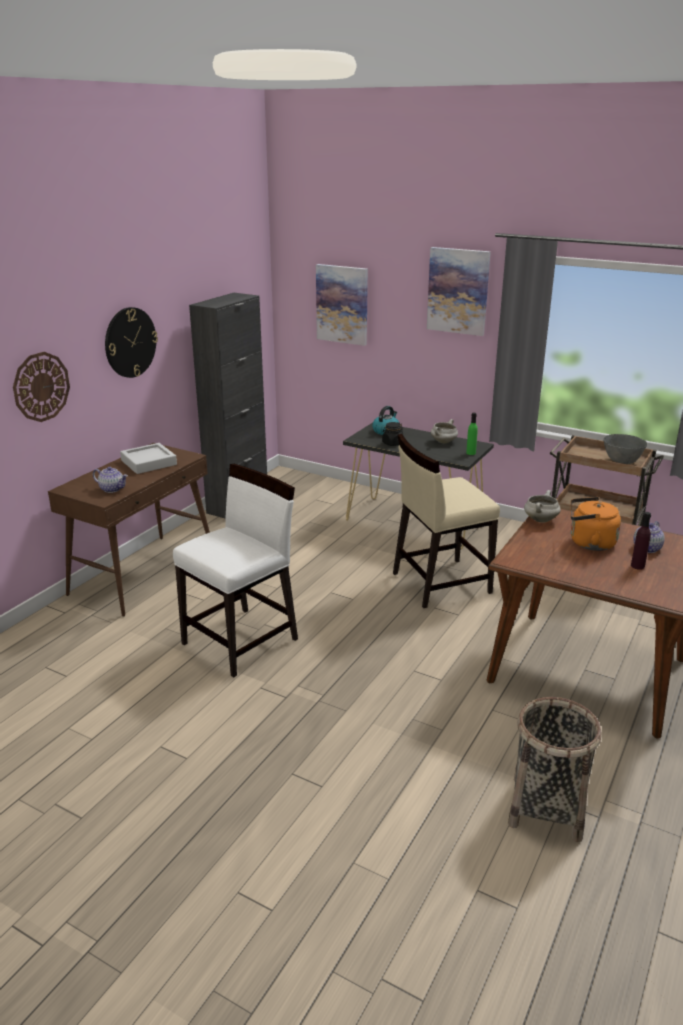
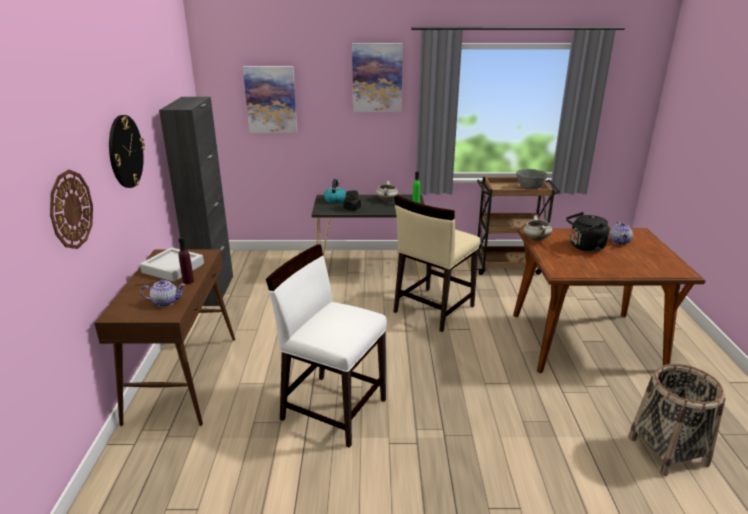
camera: 30 degrees left, 0 degrees up
white chair [173,464,298,677] -> white chair turned 75 degrees counterclockwise [266,245,387,448]
orange kettle [571,497,621,551] -> black kettle [566,212,609,252]
purple bottle [631,512,651,570] -> purple bottle moved to [178,237,194,284]

